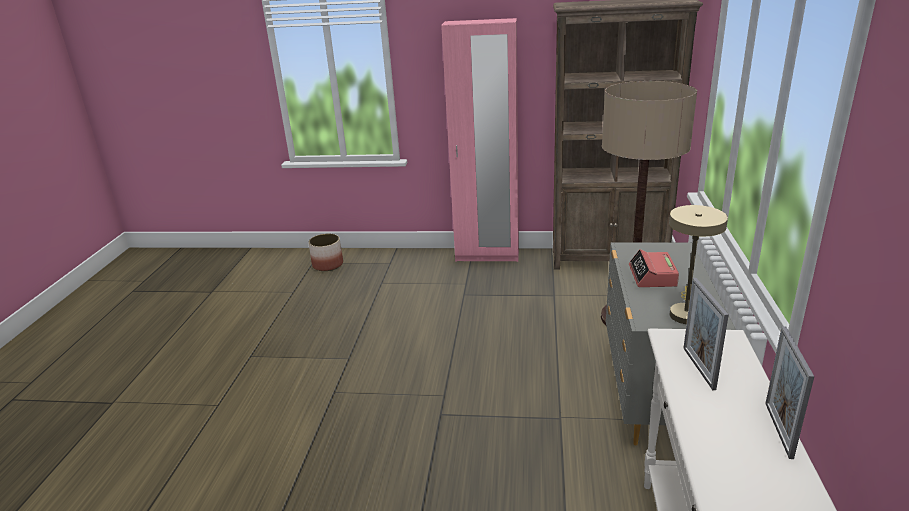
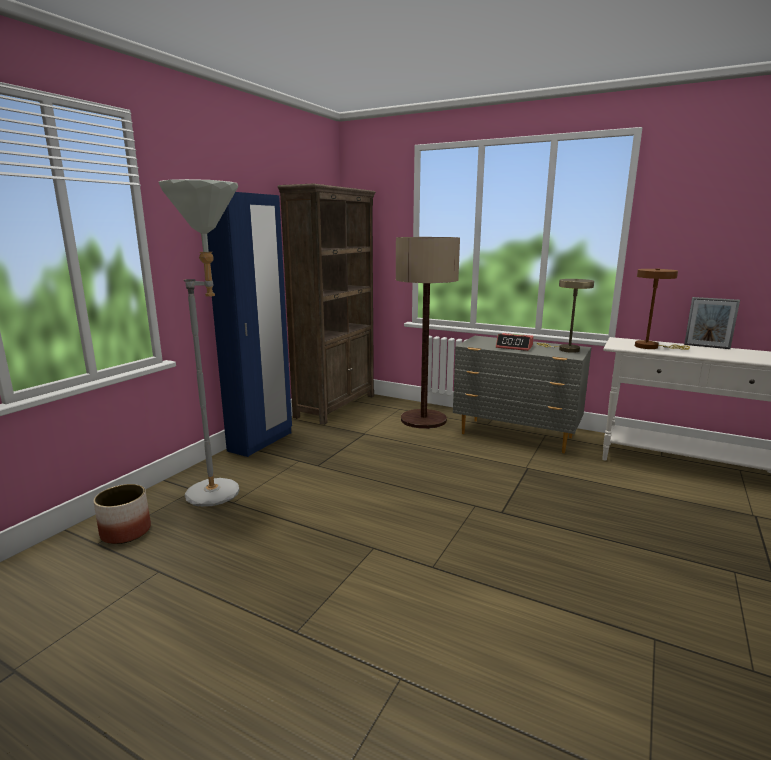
camera: 70 degrees left, 10 degrees down
pink wardrobe [441,18,519,262] -> blue wardrobe [207,192,292,457]
picture frame [683,278,729,390] -> brown table lamp [635,269,690,350]
none -> grey floor lamp [158,179,240,507]

